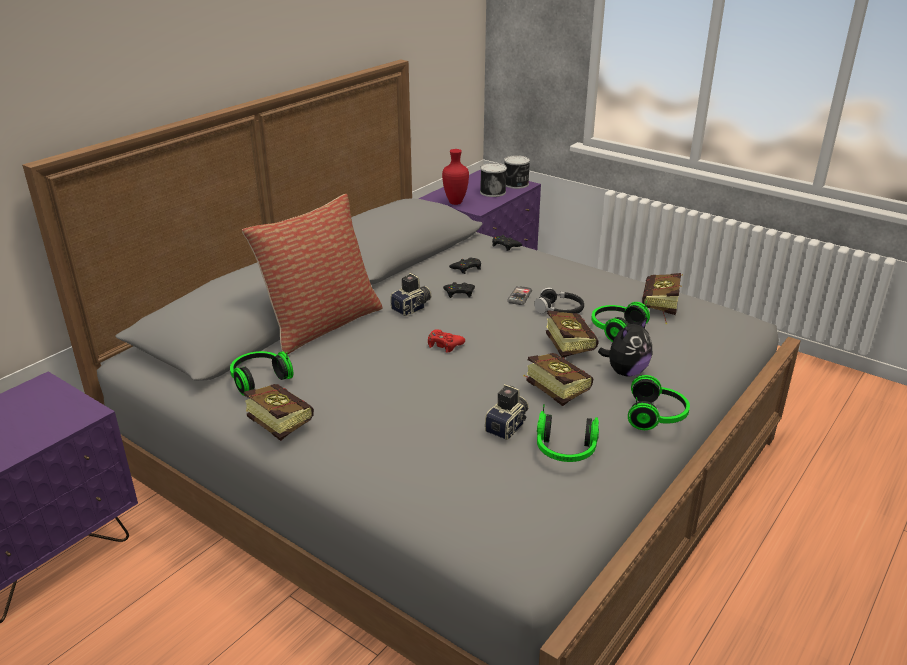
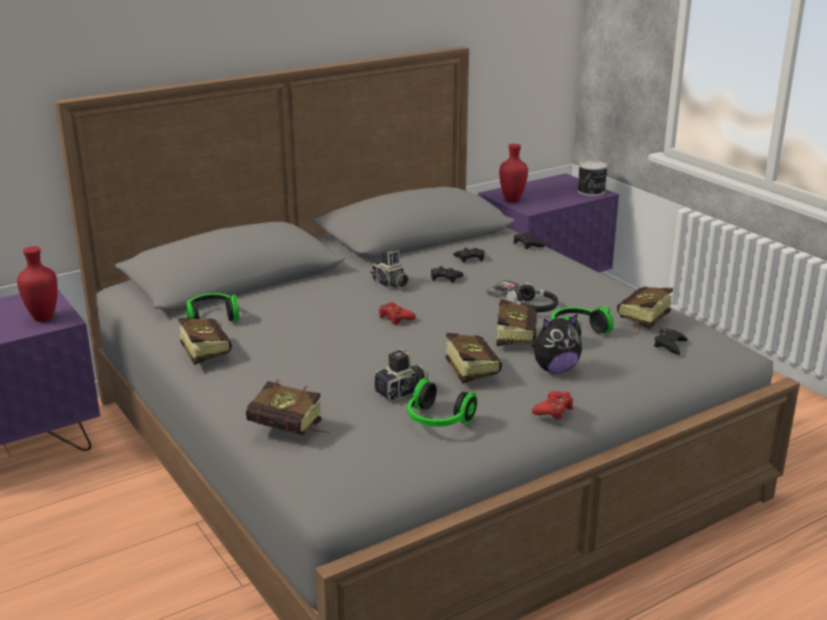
camera: 20 degrees right, 5 degrees down
pillow [242,194,382,355] -> none
camera [391,273,432,316] -> camera turned 75 degrees clockwise [370,249,409,289]
can [480,163,507,197] -> none
headphones [628,375,690,430] -> red game controller [532,391,574,420]
none -> red vase [17,246,58,322]
none -> book [246,379,332,435]
none -> black game controller [654,328,688,355]

